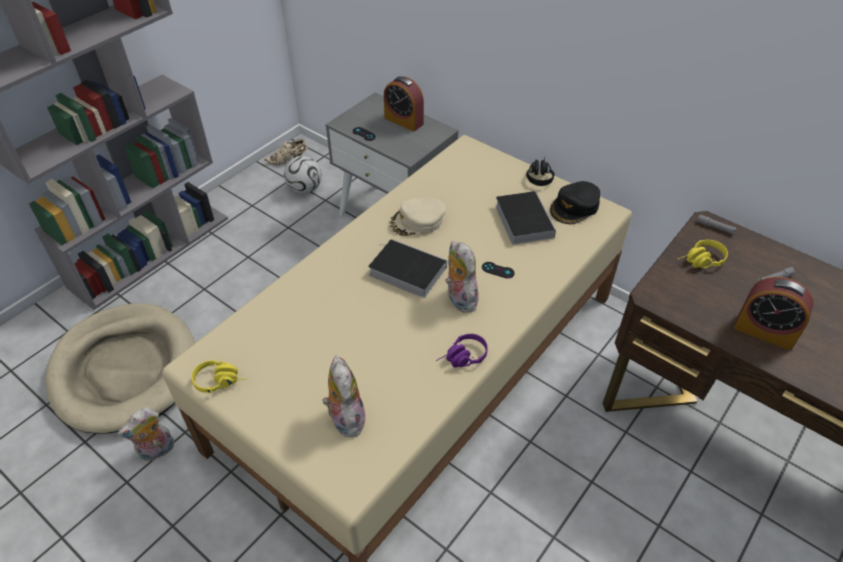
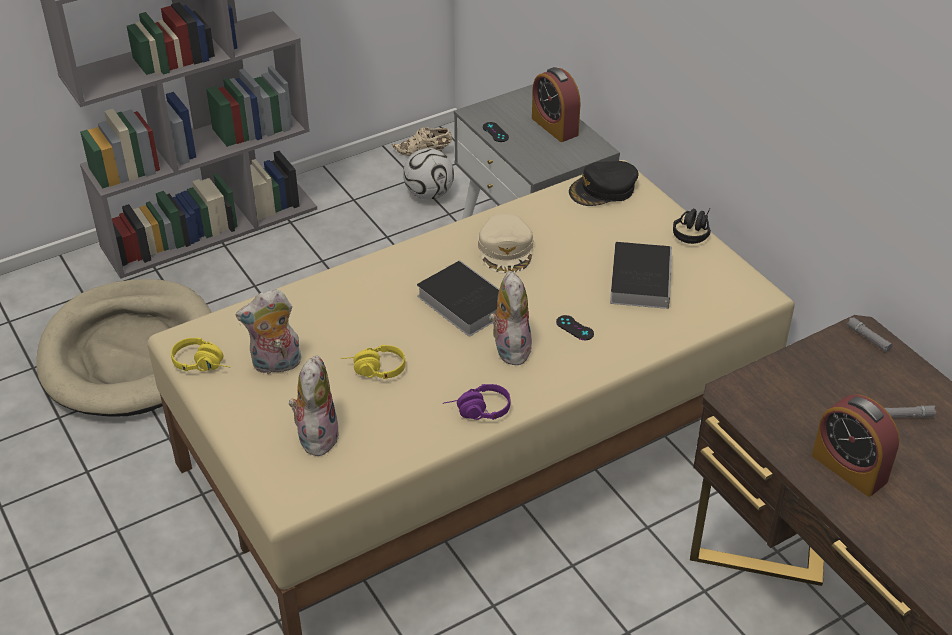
camera: 20 degrees right, 5 degrees down
plush toy [118,408,174,461] -> plush toy moved to [236,289,302,375]
beige cap [389,198,446,236] -> beige cap turned 90 degrees counterclockwise [478,213,533,274]
black cap [550,181,600,224] -> black cap moved to [569,161,638,206]
yellow headphones [678,240,728,268] -> yellow headphones moved to [340,345,405,379]

